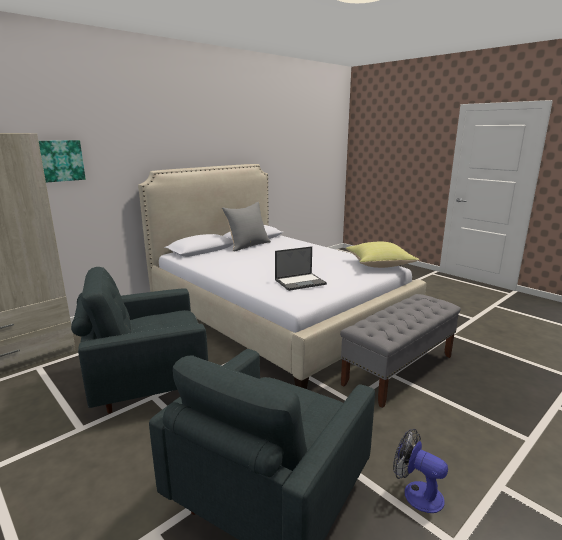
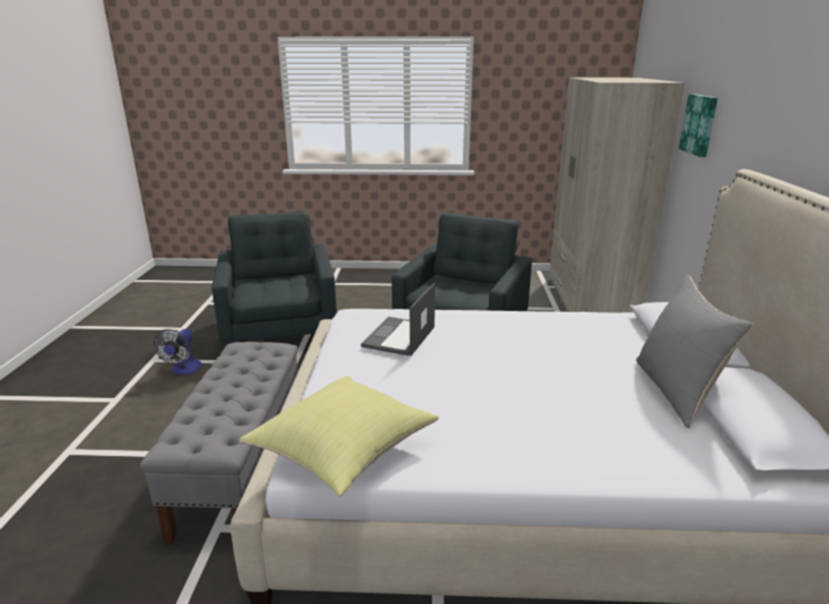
camera: 135 degrees right, 5 degrees up
fan [393,429,448,513] -> fan turned 105 degrees clockwise [153,329,202,375]

